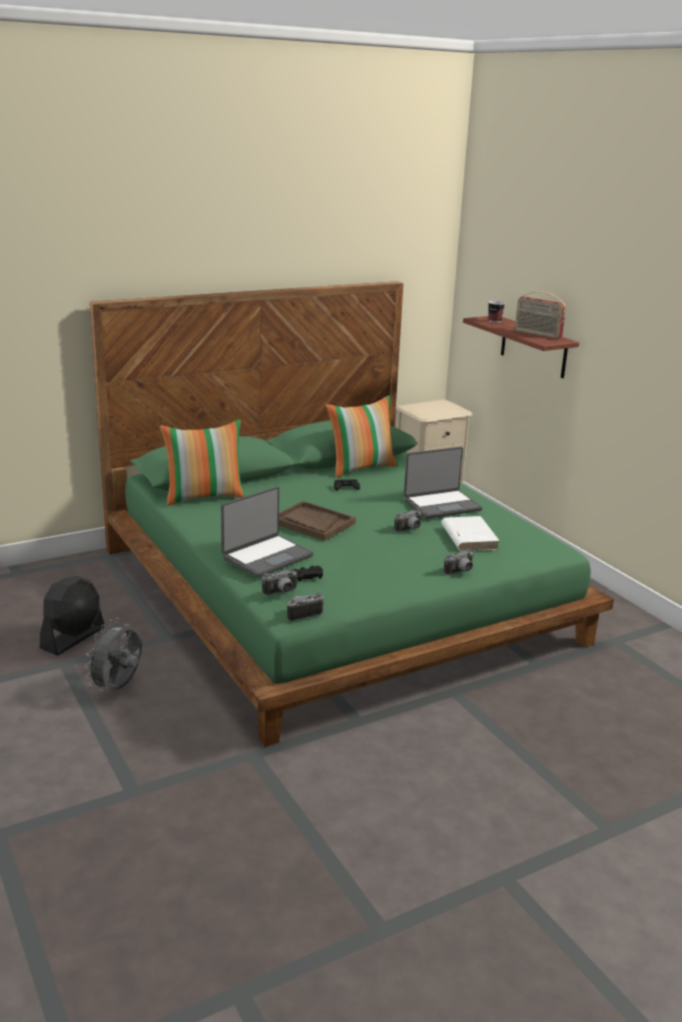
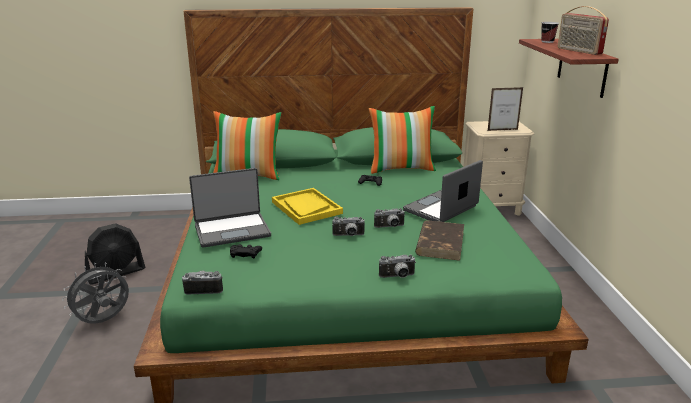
camera: 25 degrees right, 0 degrees up
camera [262,569,298,595] -> camera moved to [332,217,365,236]
brown tray [279,501,356,541] -> yellow tray [272,188,343,225]
laptop [404,447,482,519] -> laptop turned 135 degrees clockwise [403,160,483,222]
white book [441,516,499,551] -> brown book [415,220,464,261]
none -> picture frame [488,87,523,131]

